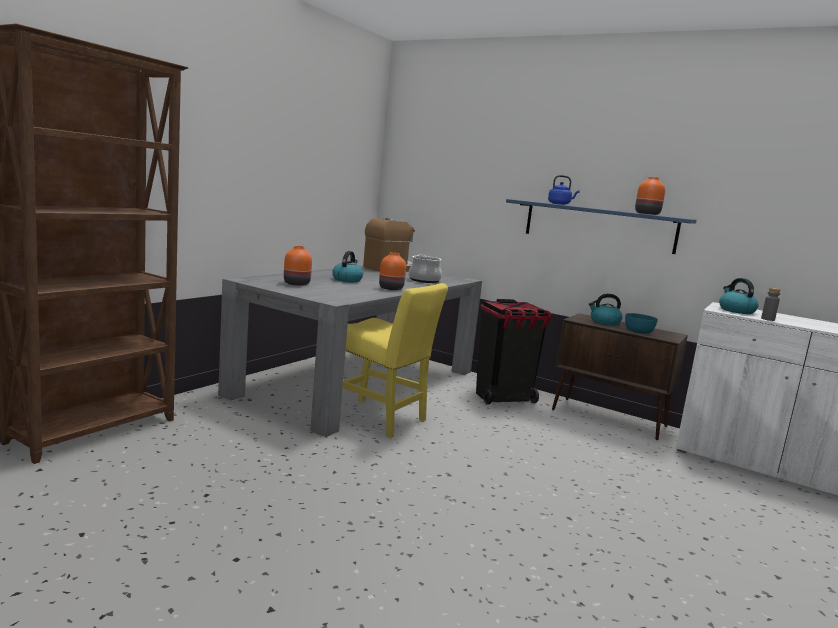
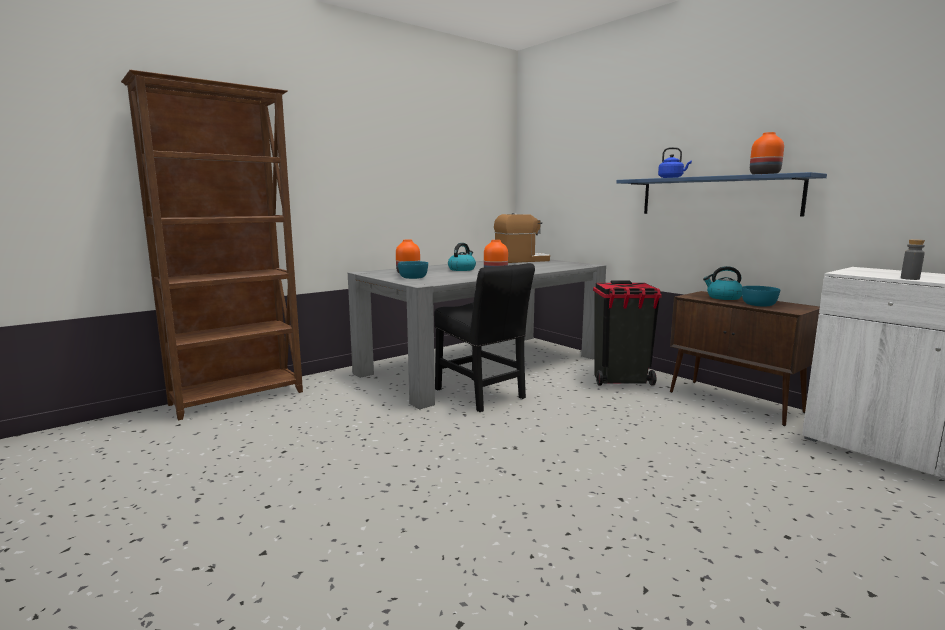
camera: 20 degrees right, 0 degrees up
yellow chair [342,283,448,438] -> black chair [434,263,535,412]
cooking pot [409,255,442,283] -> none
kettle [719,278,759,314] -> none
none -> turquoise bowl [398,261,428,279]

